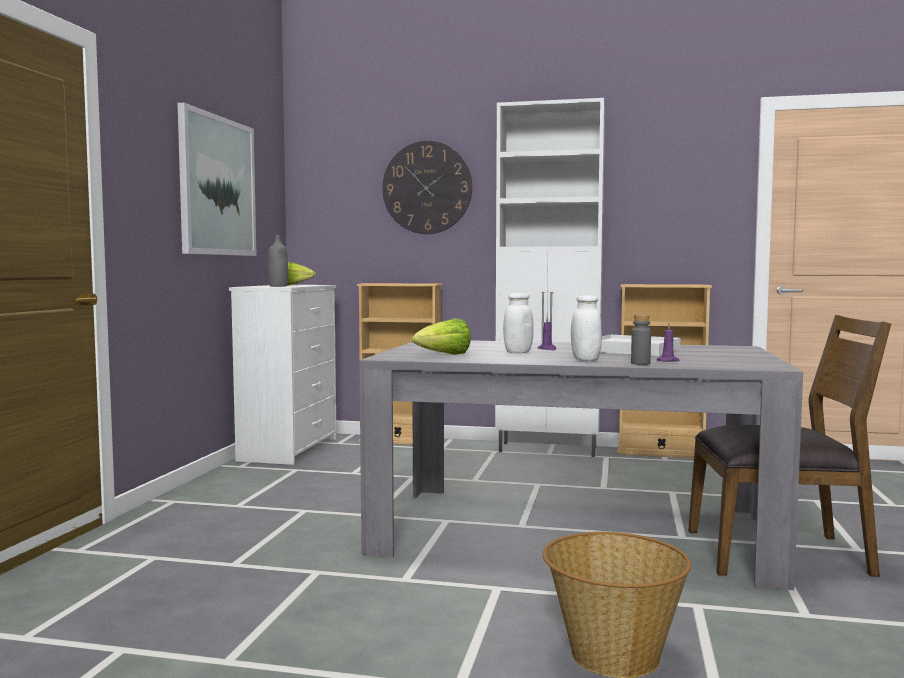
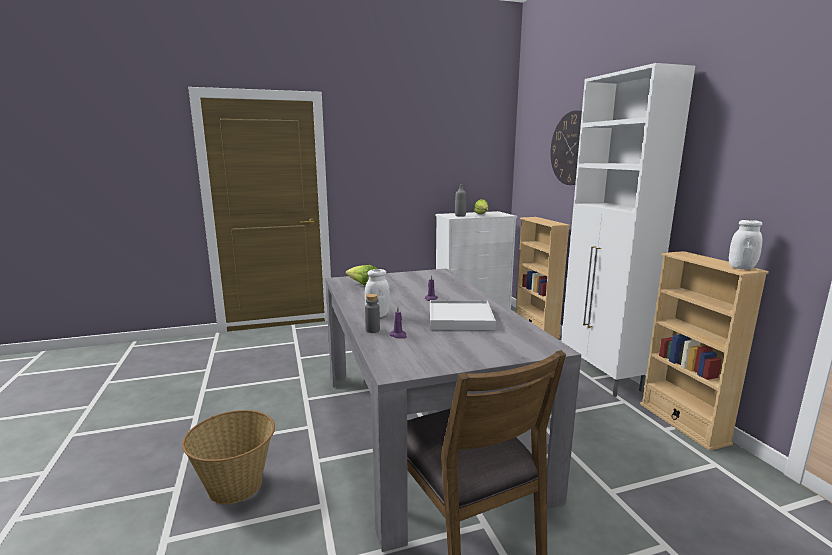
camera: 60 degrees right, 10 degrees up
picture [178,103,257,256] -> none
white jar [503,293,534,353] -> white jar moved to [729,220,762,269]

